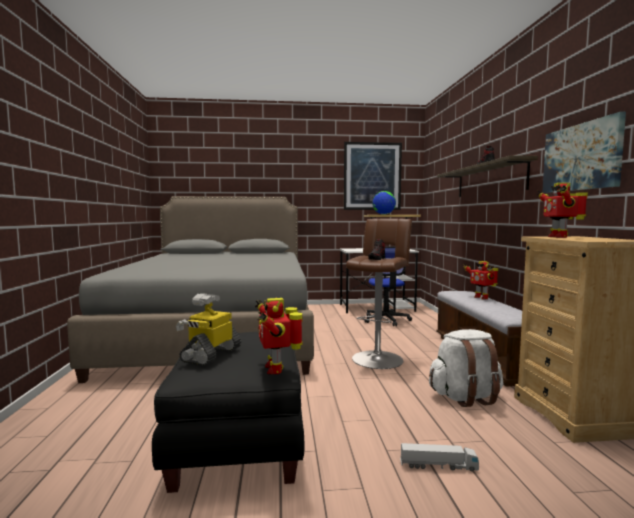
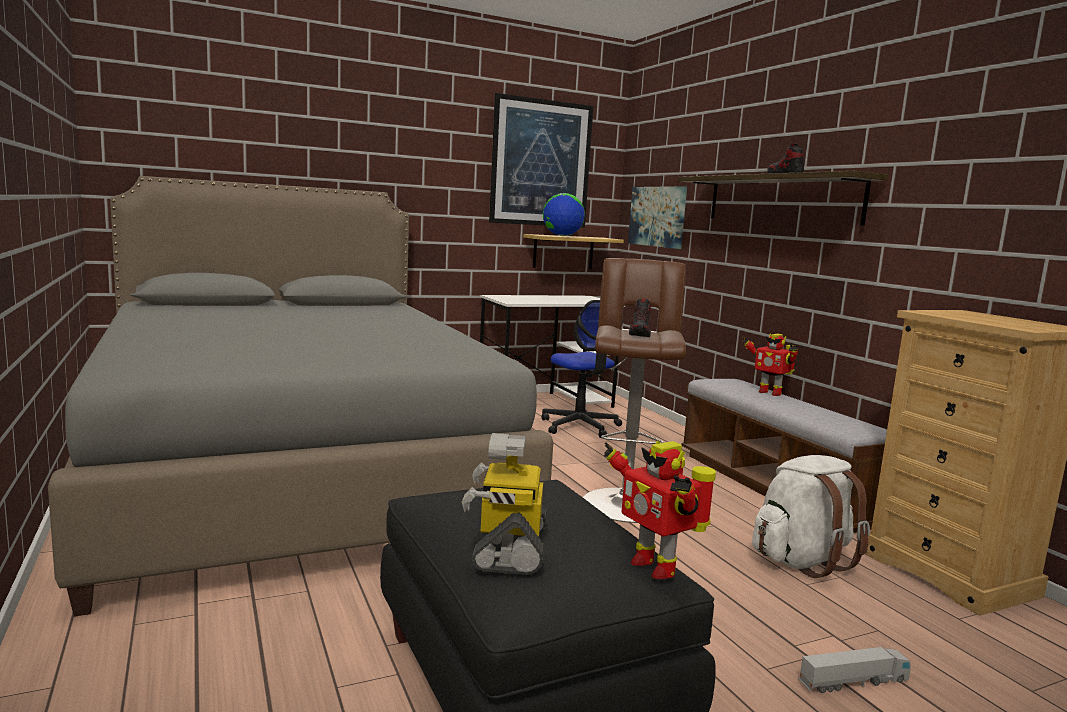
camera: 20 degrees left, 5 degrees up
toy robot [537,183,588,238] -> none
picture [542,112,626,193] -> picture moved to [628,186,687,249]

